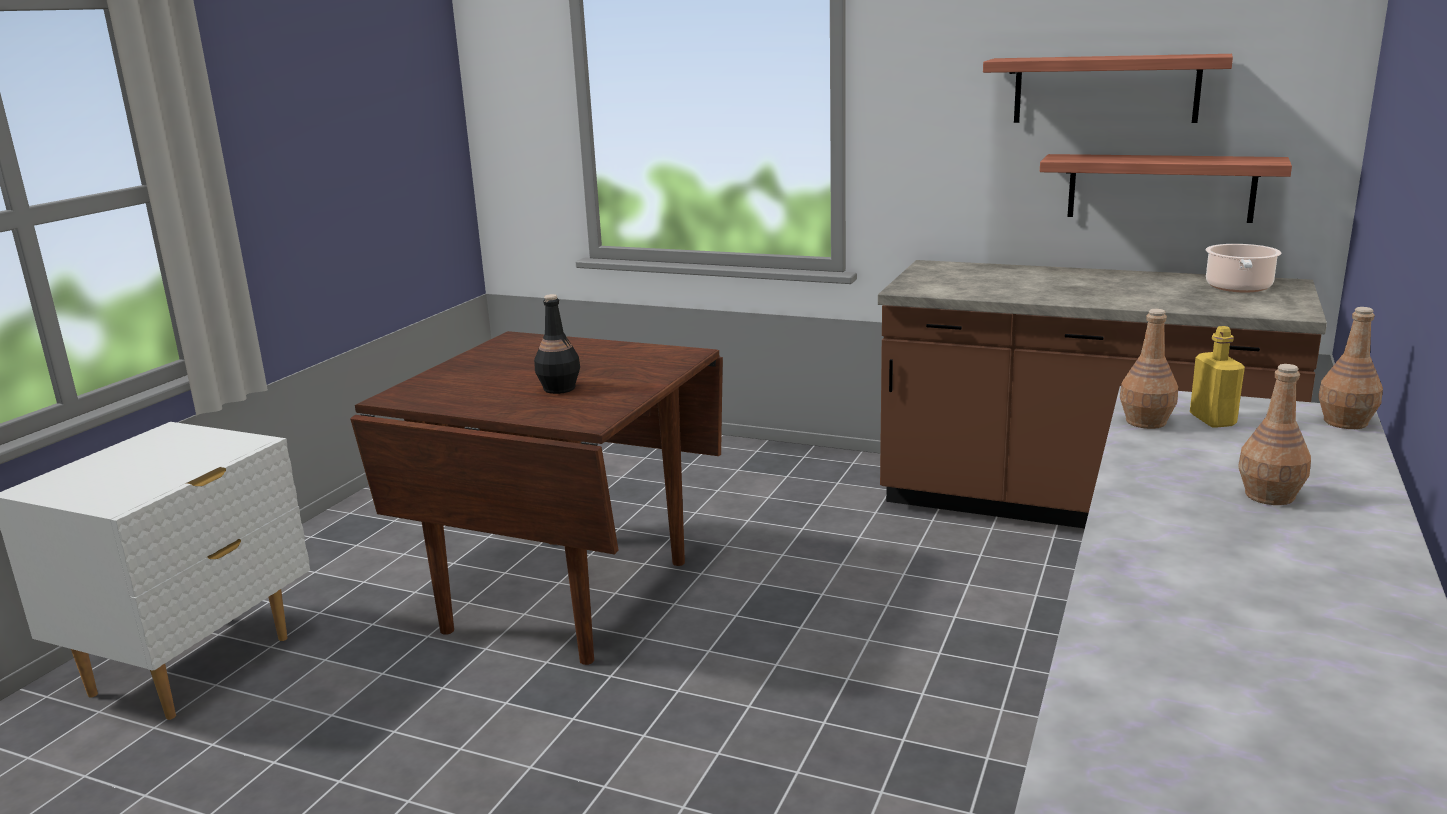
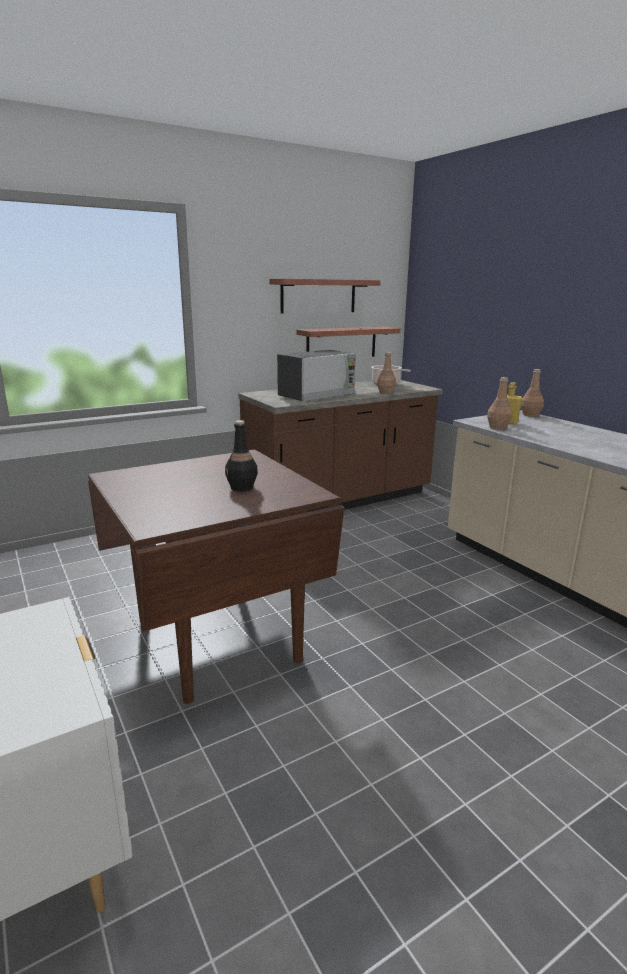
camera: 55 degrees left, 0 degrees up
brown bottle [1238,364,1311,505] -> brown bottle moved to [377,352,396,394]
none -> microwave [277,350,356,401]

